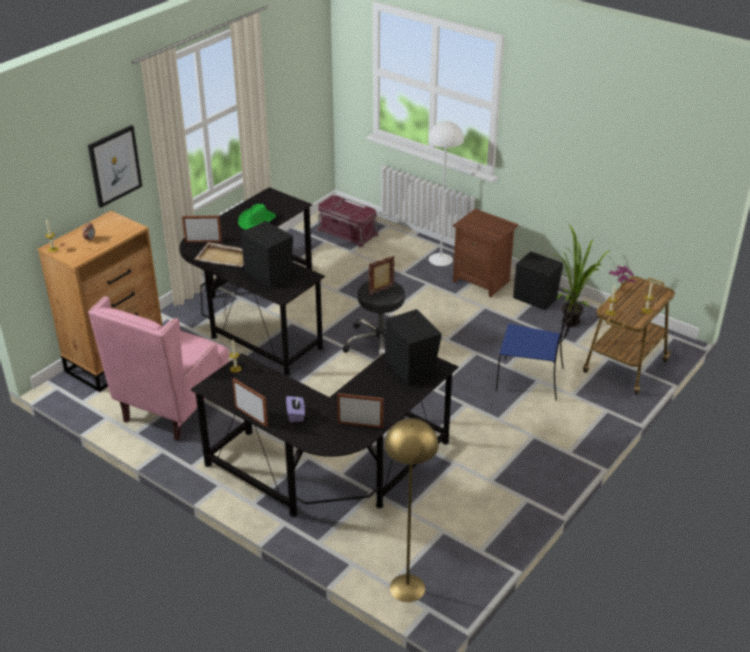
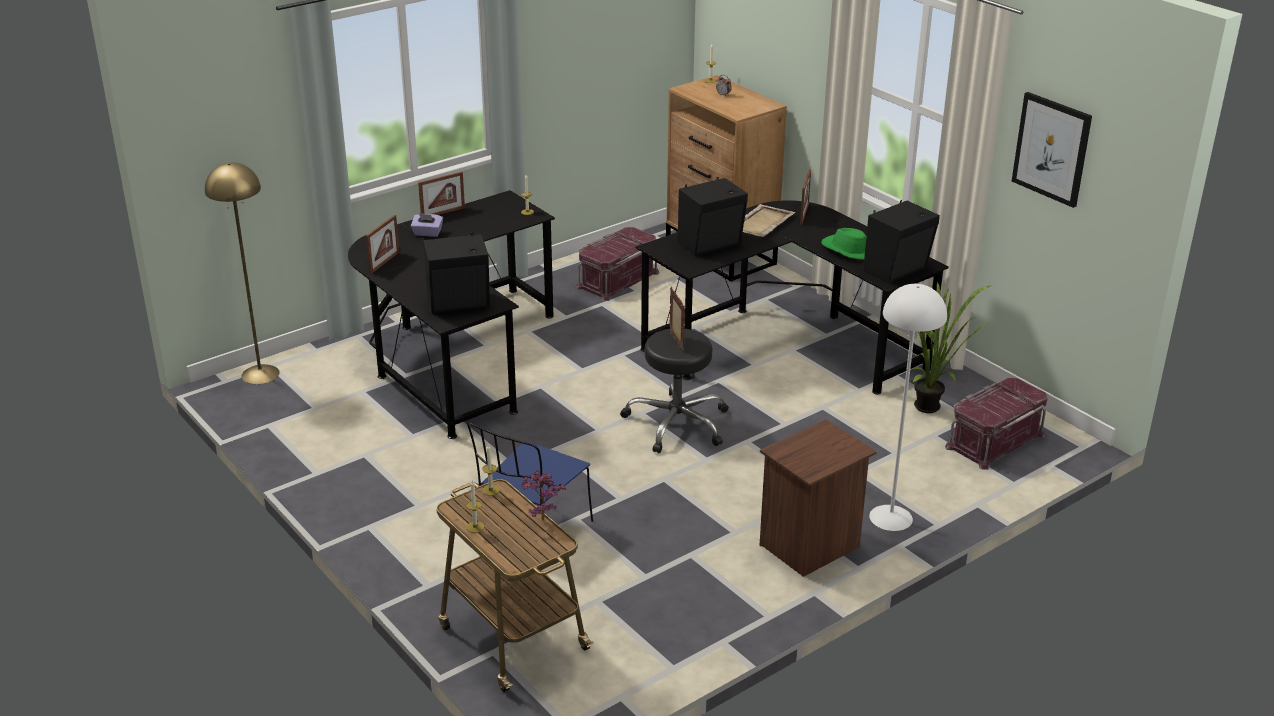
camera: 105 degrees right, 5 degrees down
picture [88,125,142,208] -> picture moved to [1012,92,1092,208]
pink armchair [88,296,229,441] -> red storage box [576,227,659,301]
black speaker [513,251,563,310] -> black speaker moved to [863,200,940,284]
potted plant [556,225,611,327] -> potted plant moved to [913,282,990,413]

